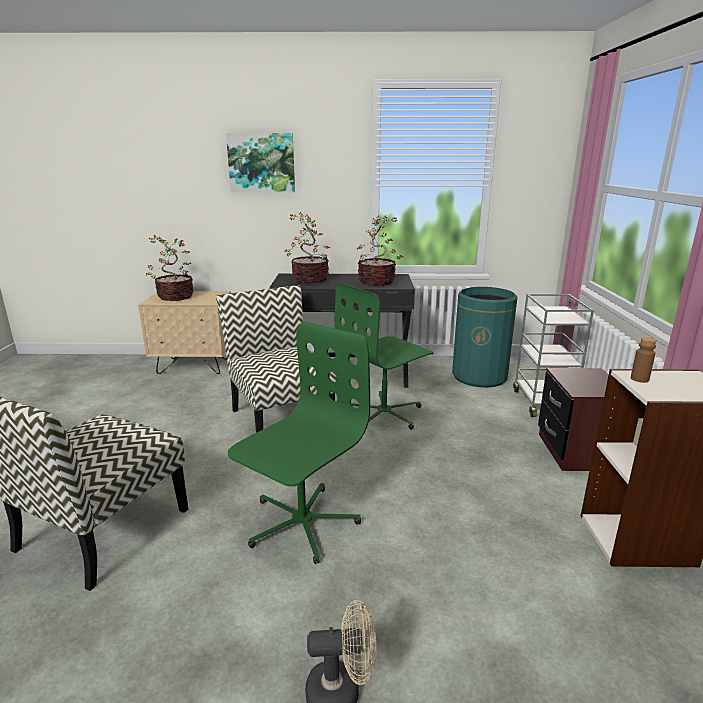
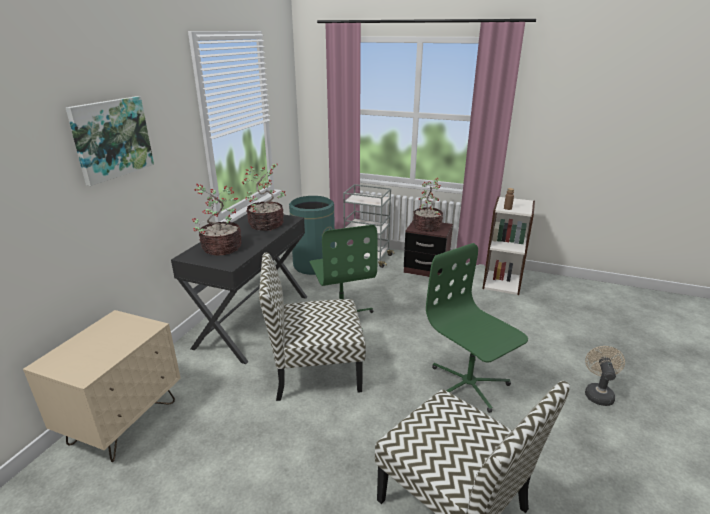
camera: 70 degrees left, 5 degrees up
potted plant [146,235,194,301] -> potted plant moved to [413,178,443,232]

